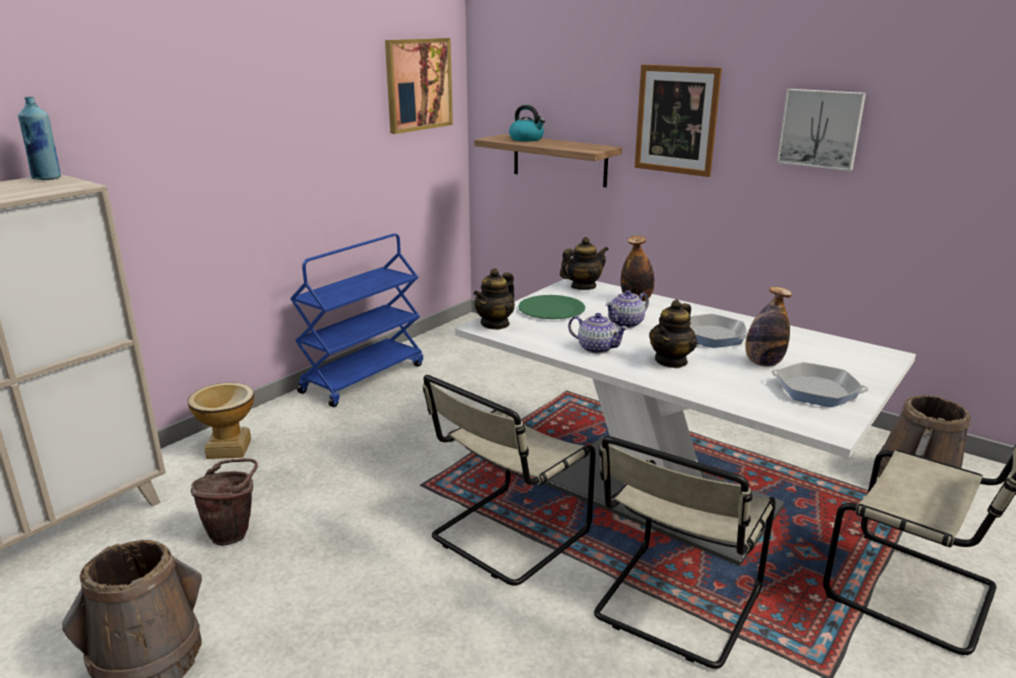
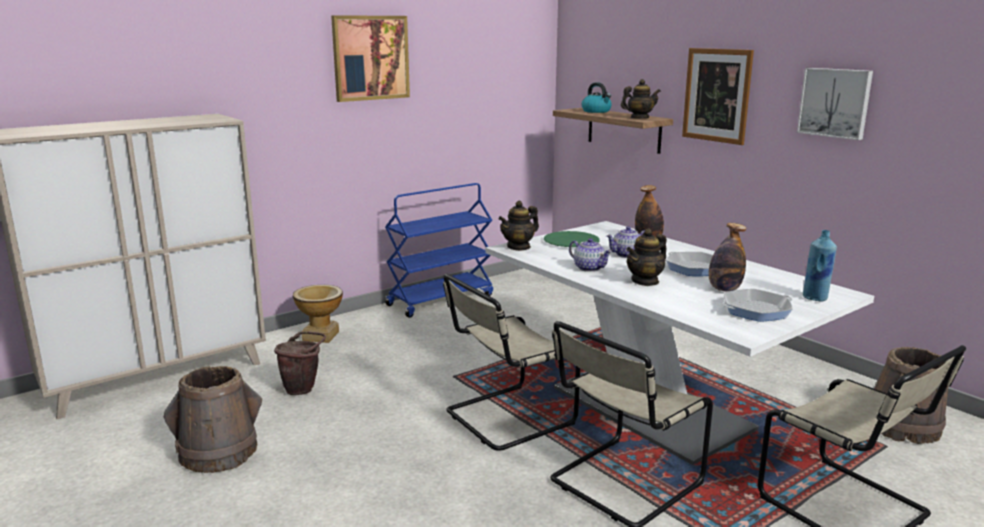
camera: 15 degrees right, 5 degrees down
blue bottle [17,97,61,180] -> blue bottle moved to [803,230,837,301]
picture [385,38,453,134] -> picture moved to [331,15,410,102]
teapot [560,237,608,290] -> teapot moved to [621,79,661,118]
frying pan [771,362,869,407] -> frying pan turned 60 degrees counterclockwise [722,289,793,322]

